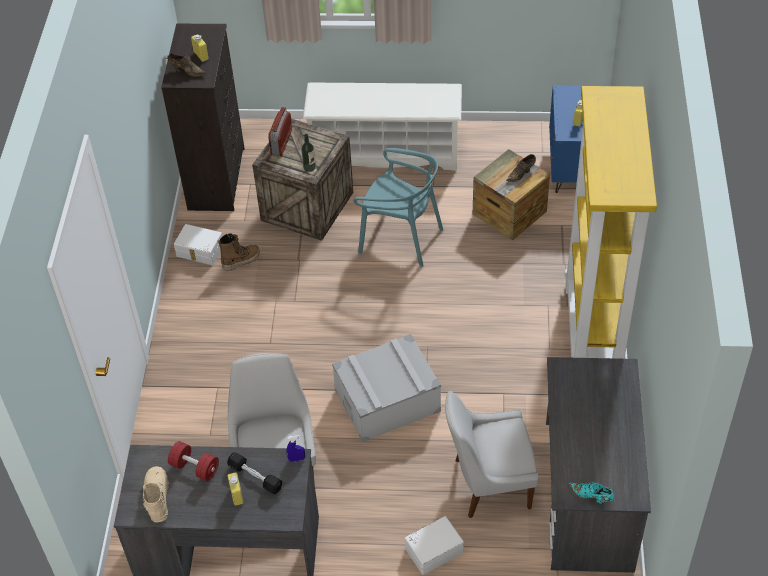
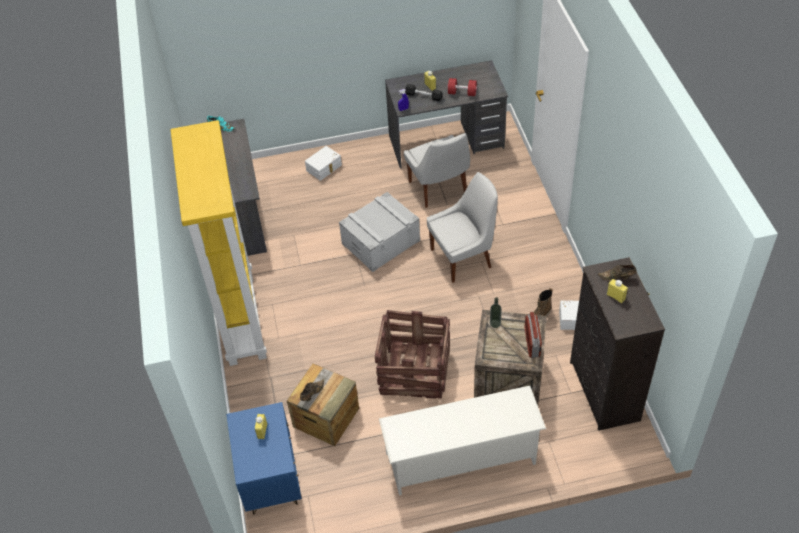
camera: 165 degrees right, 0 degrees up
beige boot [143,466,169,522] -> none
turquoise chair [353,148,443,267] -> crate [375,310,450,399]
white chair [445,391,539,518] -> white chair moved to [427,172,498,283]

